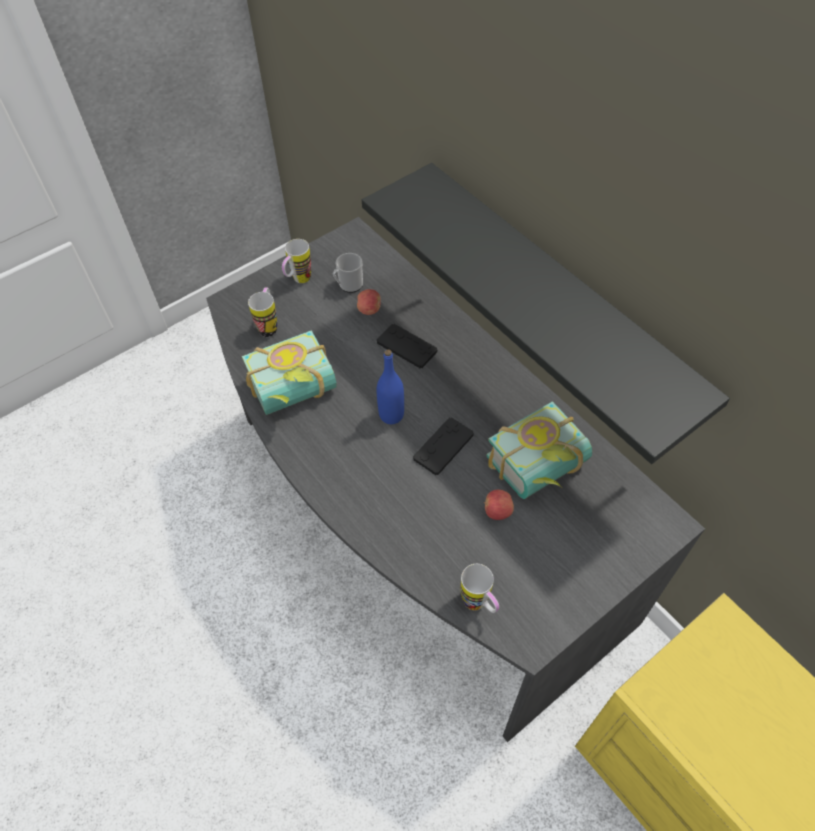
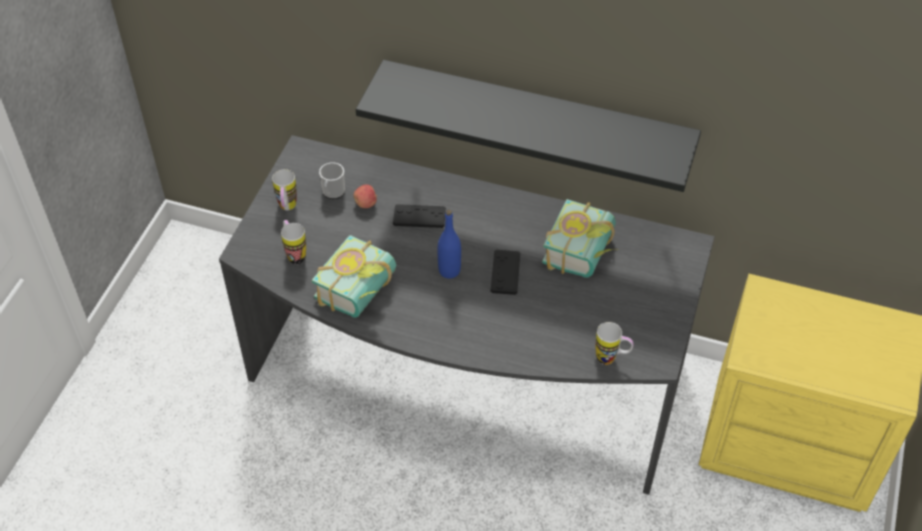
camera: 35 degrees left, 5 degrees down
apple [484,490,514,520] -> none

